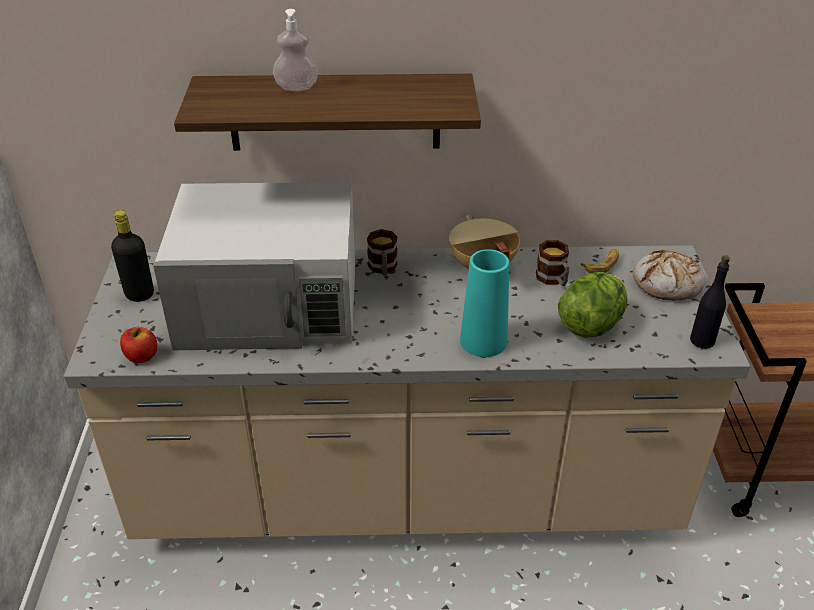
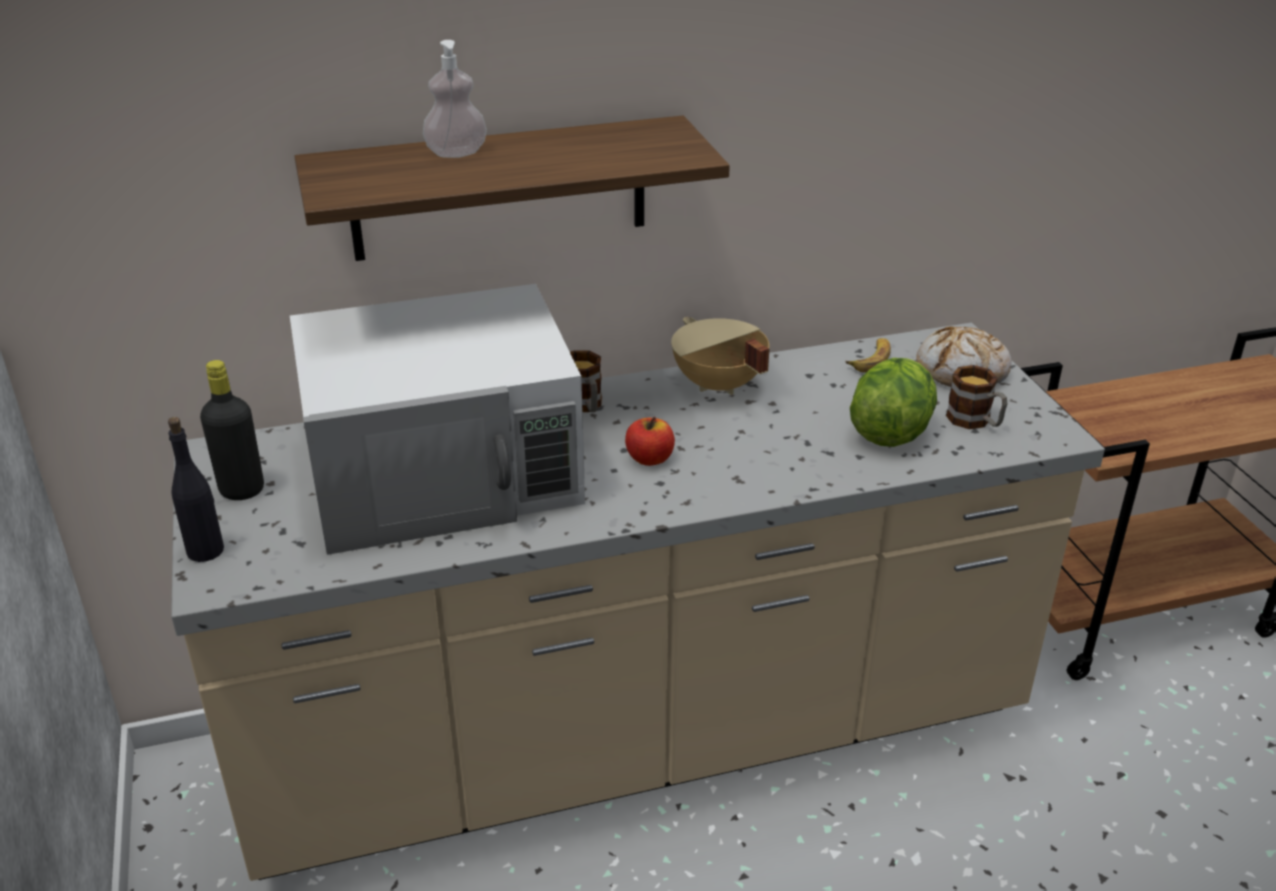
camera: 15 degrees left, 5 degrees down
apple [120,327,157,363] -> apple moved to [625,417,675,466]
turquoise vase [460,249,509,357] -> none
mug [536,240,569,286] -> mug moved to [946,365,1007,429]
black bottle [690,255,730,349] -> black bottle moved to [168,417,224,562]

